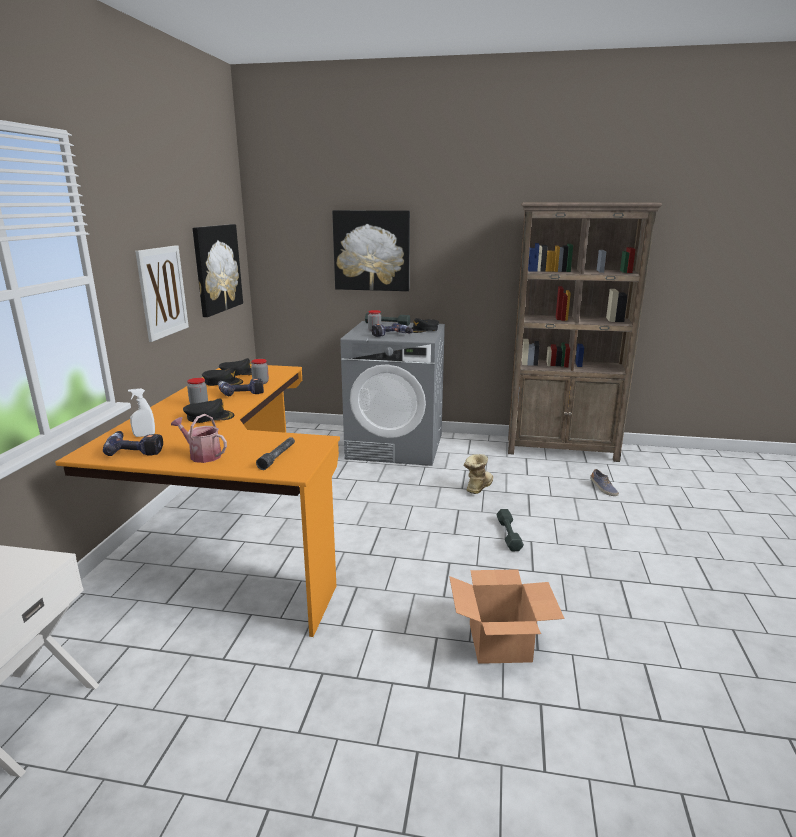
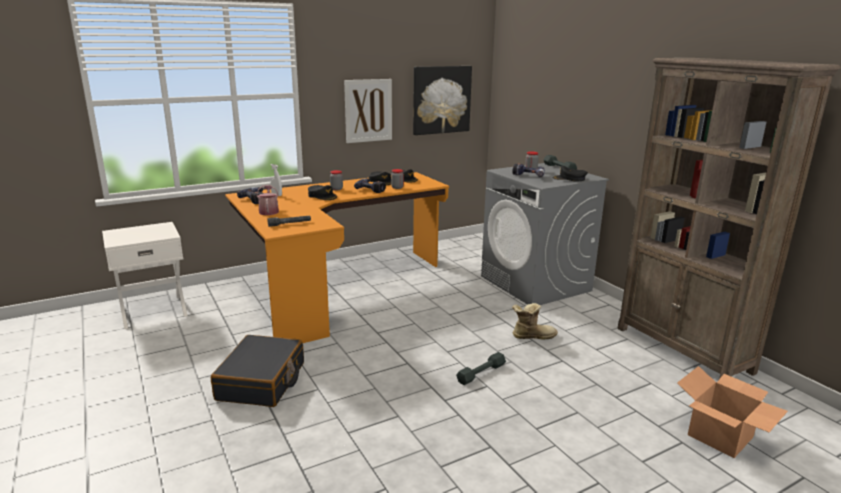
camera: 50 degrees right, 0 degrees up
picture [332,210,410,291] -> none
cardboard box [449,569,565,664] -> cardboard box moved to [677,366,788,458]
shoe [590,469,619,496] -> none
none -> black suitcase [211,335,304,407]

